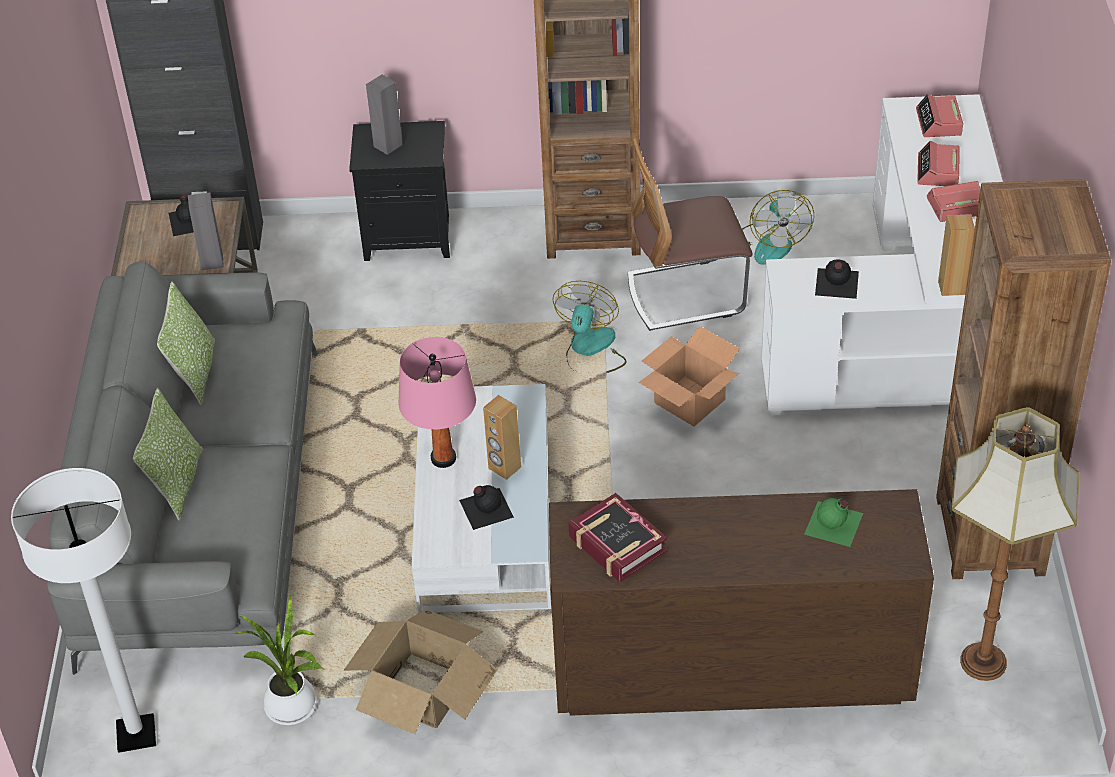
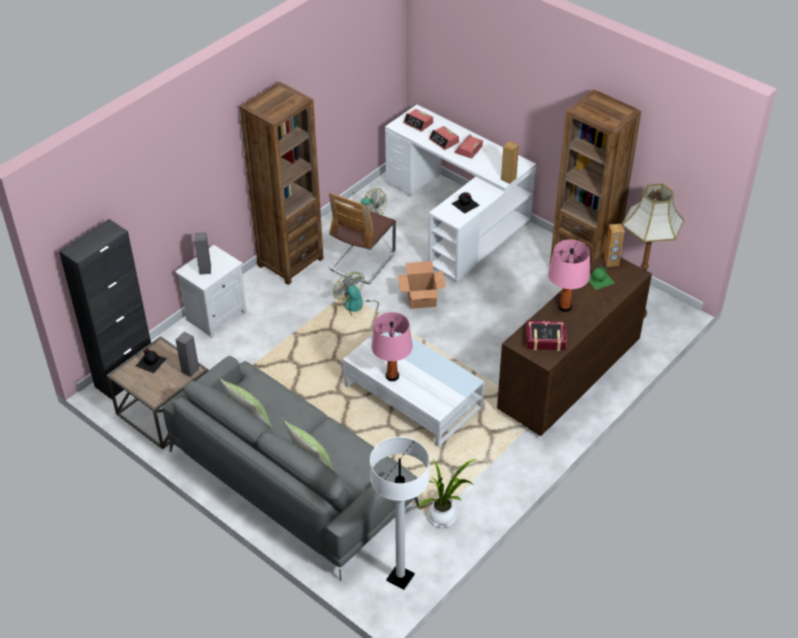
camera: 50 degrees left, 0 degrees up
cardboard box [343,609,498,734] -> none
black nightstand [349,121,450,261] -> white nightstand [175,245,247,339]
black bottle [459,485,514,530] -> none
brown speaker [483,395,521,480] -> brown speaker moved to [604,224,624,267]
none -> pink table lamp [548,240,590,312]

